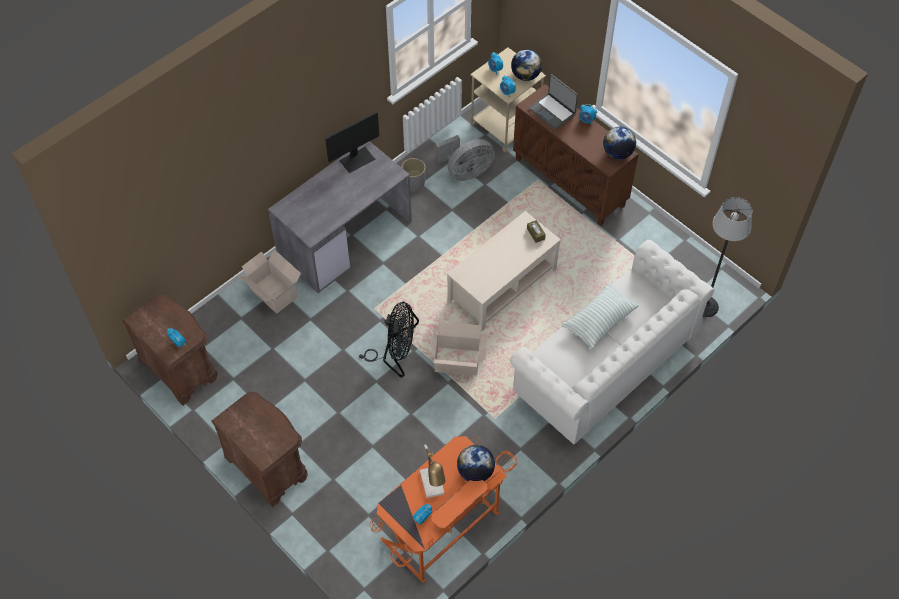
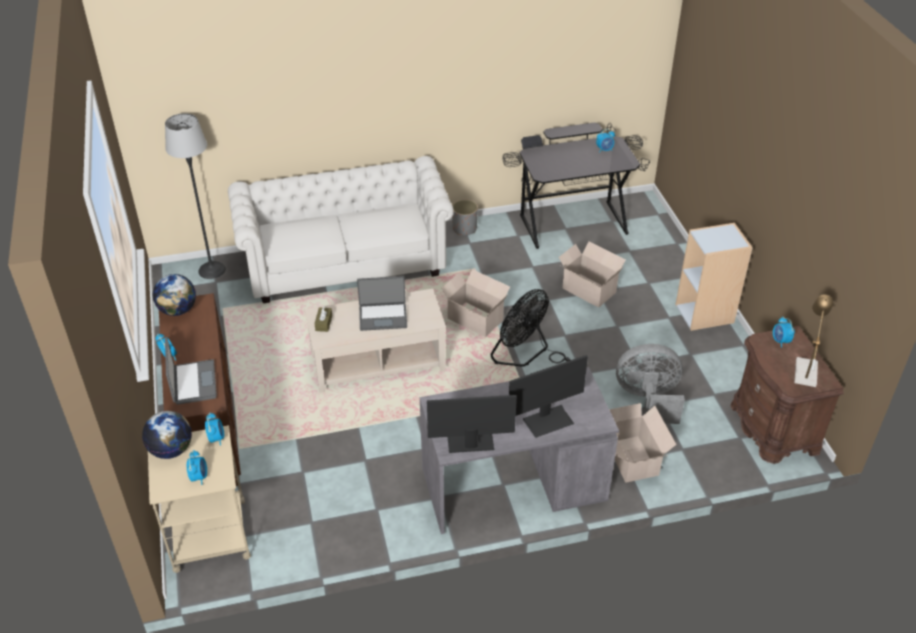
camera: 150 degrees left, 15 degrees down
brown nightstand [212,392,308,508] -> bookcase [675,223,753,331]
orange desk [370,435,517,583] -> black desk [502,123,650,249]
grey planter [401,158,425,192] -> grey planter moved to [452,199,478,235]
table lamp [420,444,445,498] -> table lamp moved to [794,294,833,387]
grey fan [436,135,495,181] -> grey fan moved to [616,344,685,424]
globe [457,445,495,481] -> none
pillow [562,282,639,349] -> none
none -> laptop [357,276,407,331]
none -> monitor [509,355,588,438]
none -> cardboard box [559,241,626,308]

